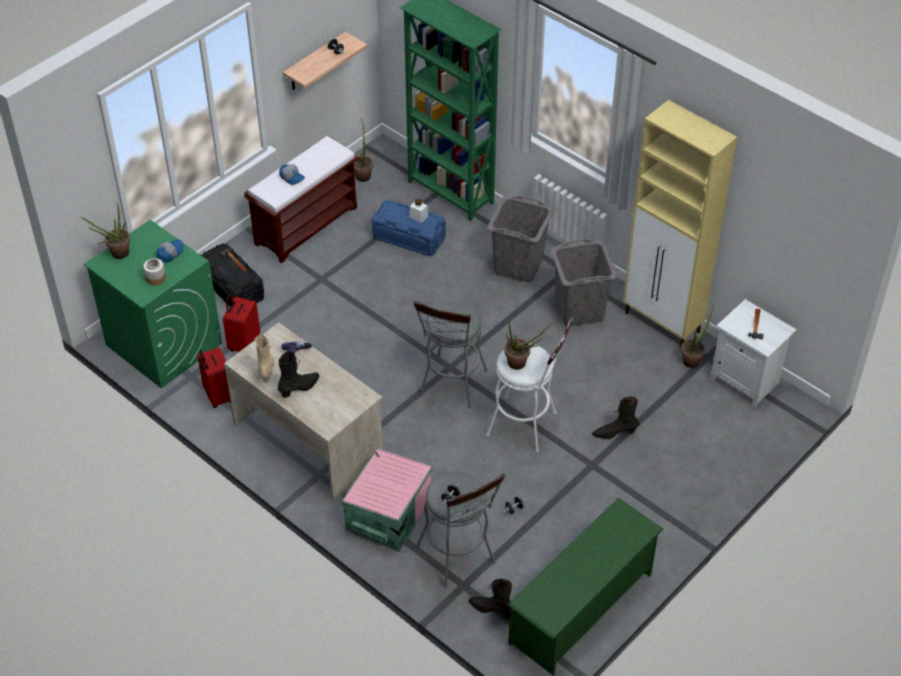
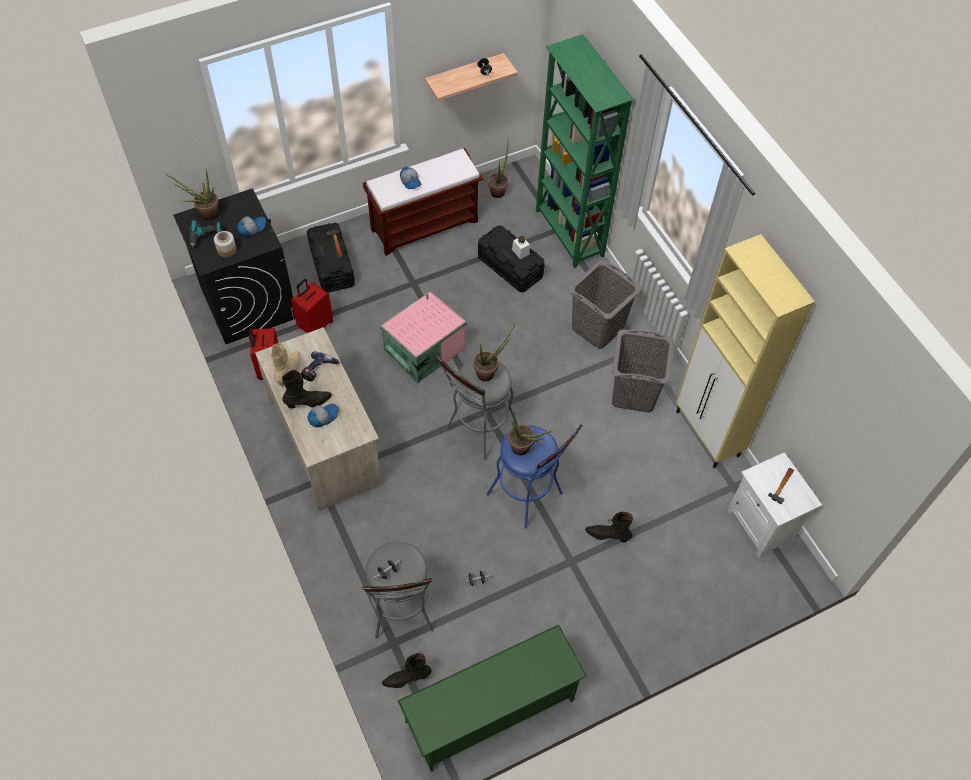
camera: 20 degrees right, 10 degrees up
green washing machine [84,220,222,389] -> black washing machine [173,189,295,344]
pink storage box [342,448,433,552] -> pink storage box moved to [380,291,467,383]
blue storage box [372,200,446,256] -> black storage box [478,225,545,292]
black boot [469,578,512,619] -> black boot turned 60 degrees counterclockwise [382,653,432,688]
white stool [486,316,573,452] -> blue stool [487,424,583,529]
potted plant [681,303,714,368] -> potted plant moved to [473,323,515,381]
none -> power drill [189,220,222,247]
none -> cap [307,404,339,428]

